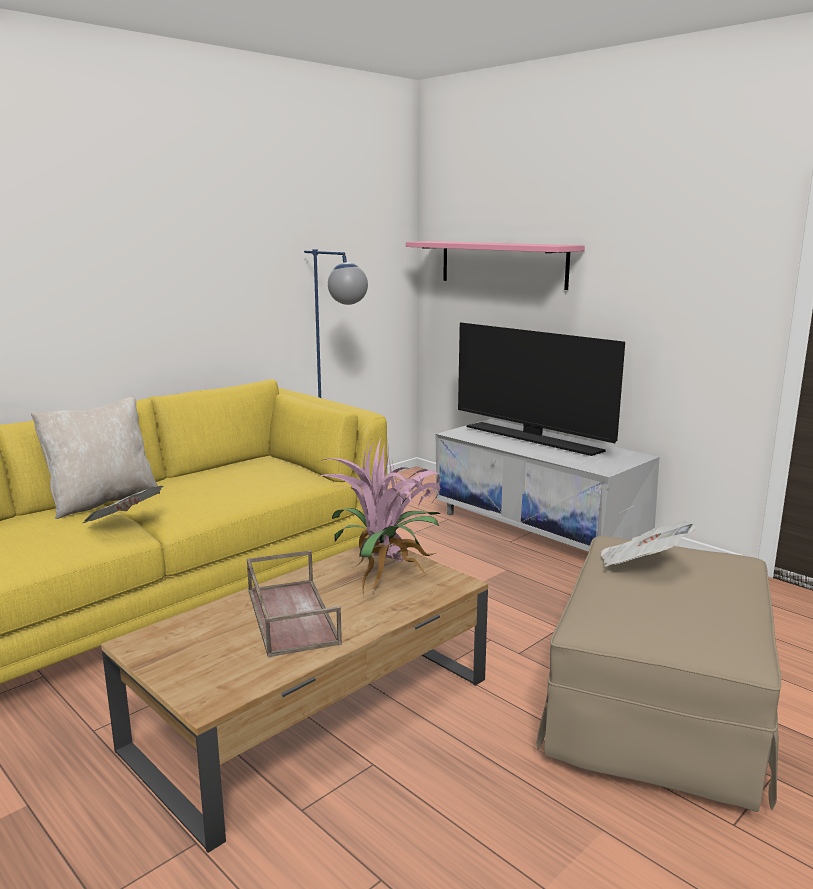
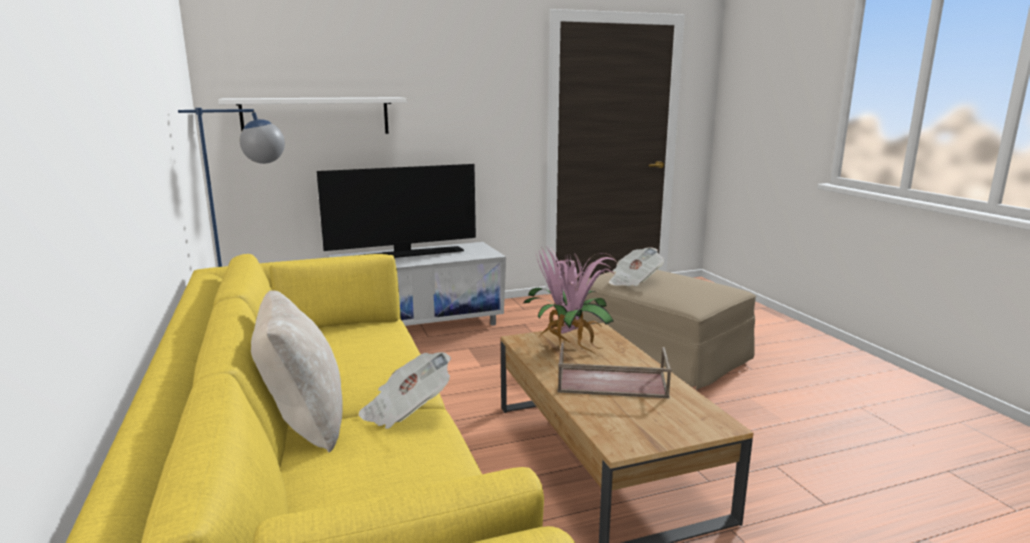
camera: 65 degrees left, 0 degrees up
pink shelf [406,241,585,290] -> white shelf [218,97,406,134]

